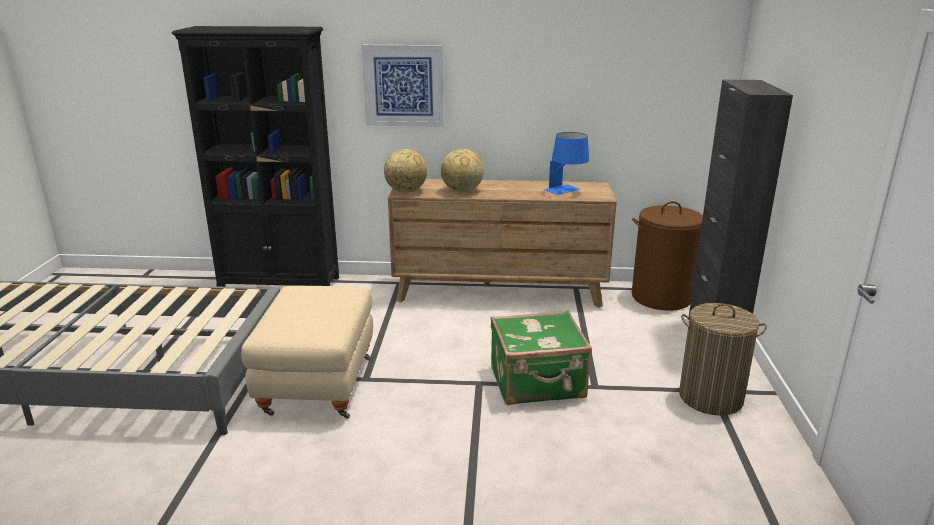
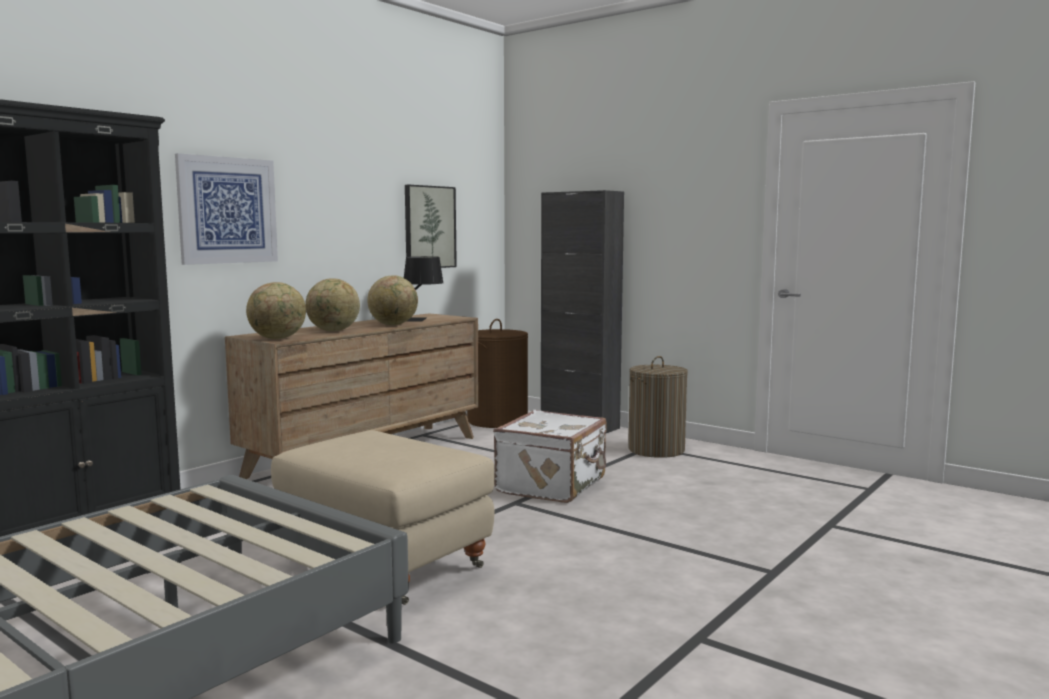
camera: 55 degrees left, 15 degrees down
green suitcase [491,310,592,405] -> white suitcase [493,410,607,503]
blue table lamp [544,132,589,195] -> black table lamp [404,256,443,322]
none -> globe [367,275,418,326]
none -> picture [405,185,457,268]

